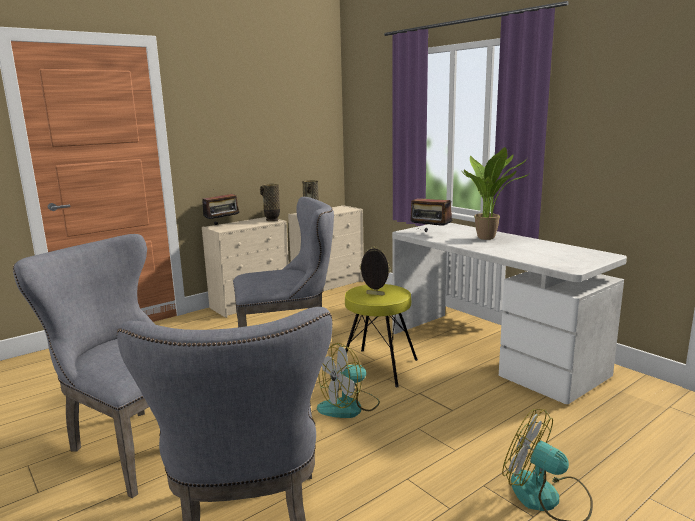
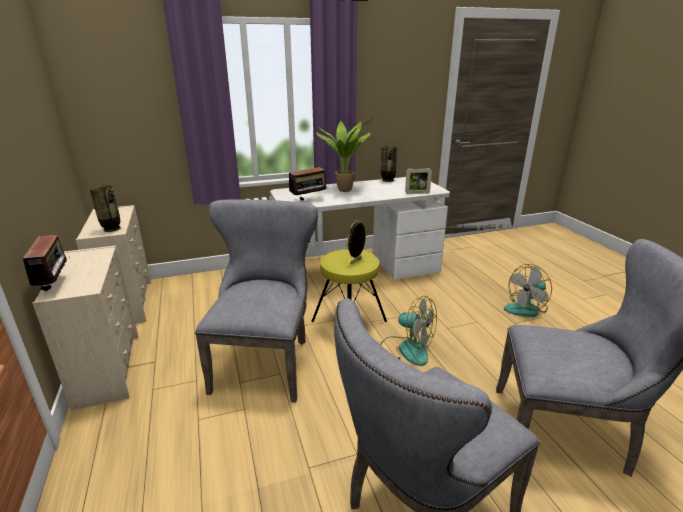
camera: 70 degrees left, 10 degrees up
vase [260,184,280,221] -> vase moved to [381,145,397,182]
fan [317,343,380,418] -> fan turned 45 degrees counterclockwise [380,296,437,366]
none -> picture frame [405,168,432,194]

